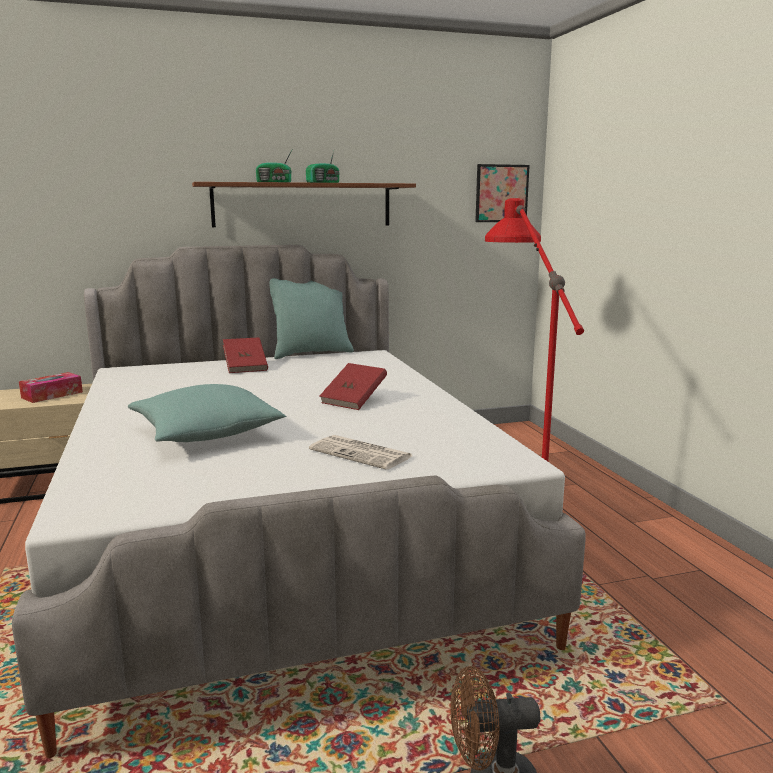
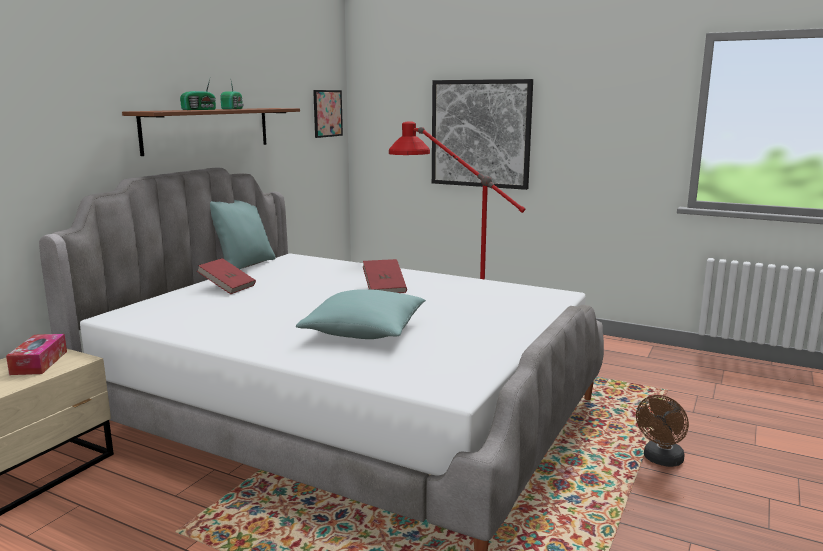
camera: 45 degrees left, 0 degrees up
newspaper [309,435,412,470] -> none
none -> picture [432,79,533,190]

